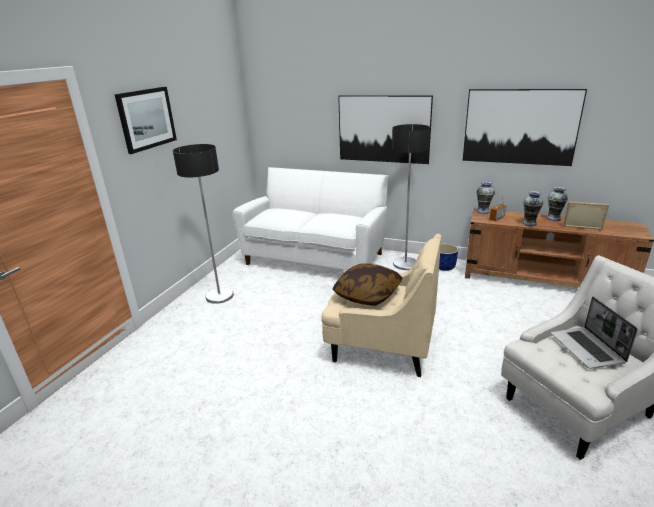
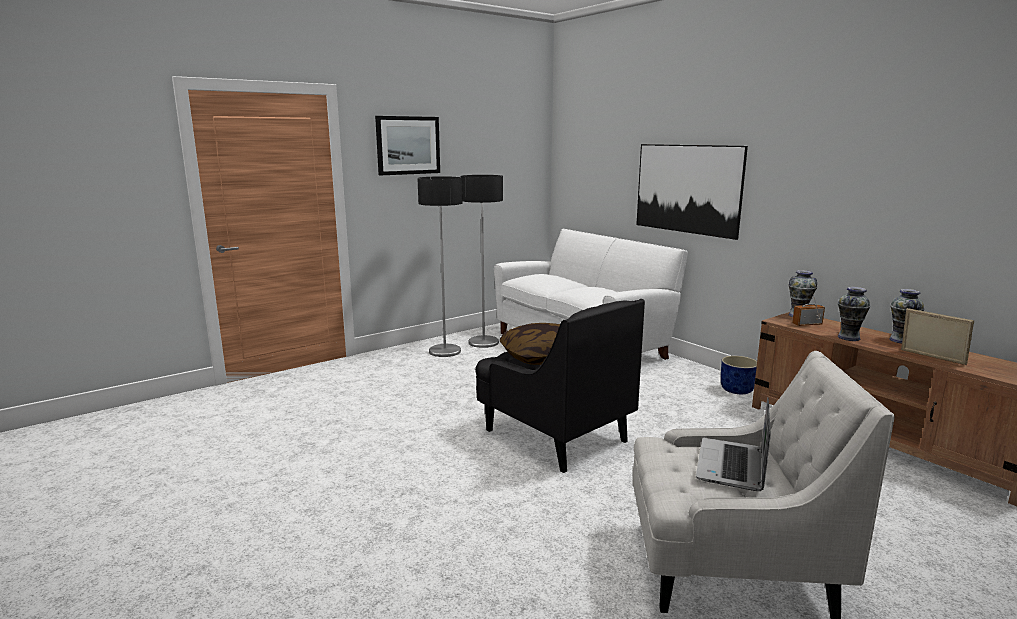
camera: 30 degrees right, 10 degrees down
beige armchair [321,234,441,377] -> black armchair [475,299,645,473]
floor lamp [392,124,430,270] -> floor lamp moved to [461,175,503,348]
picture [463,89,587,166] -> none

